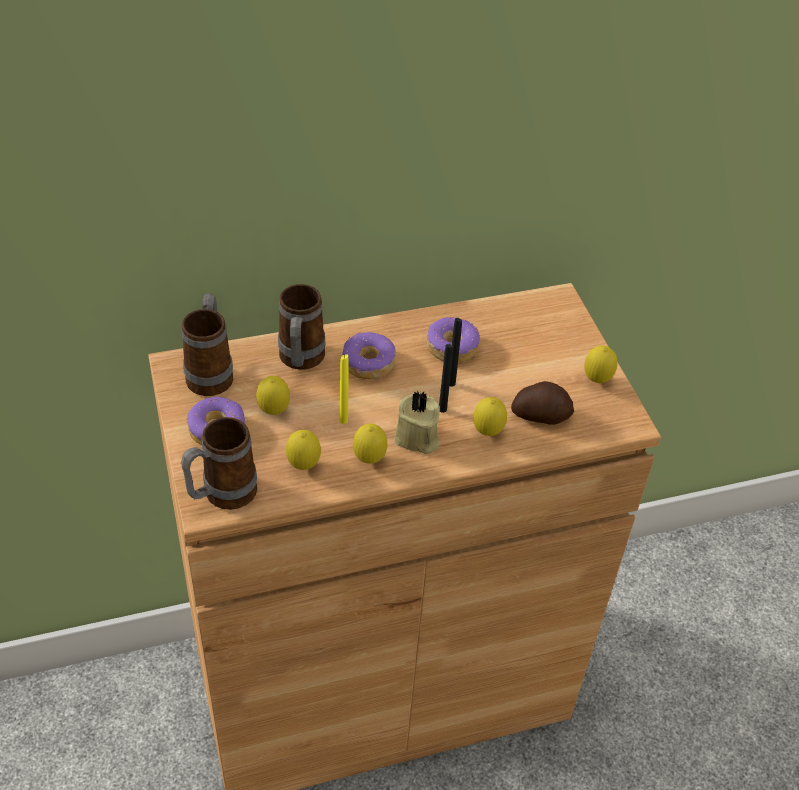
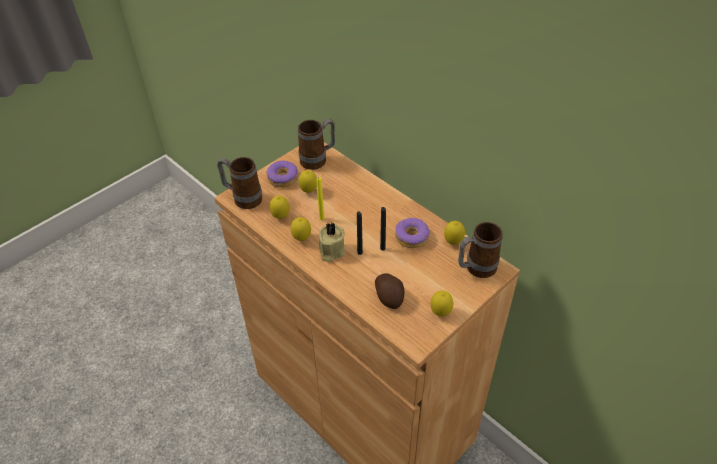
camera: 65 degrees right, 0 degrees up
mug [278,284,326,370] -> mug moved to [458,222,503,278]
donut [342,332,396,379] -> none
lemon [473,397,507,436] -> lemon moved to [444,221,465,245]

